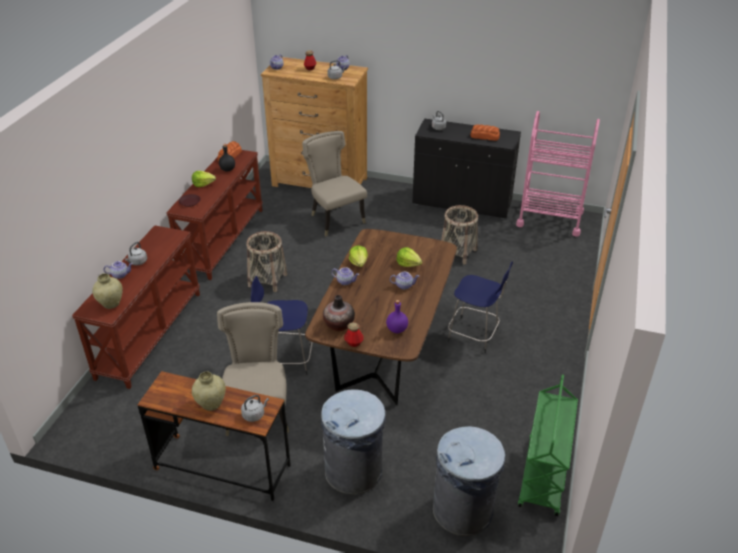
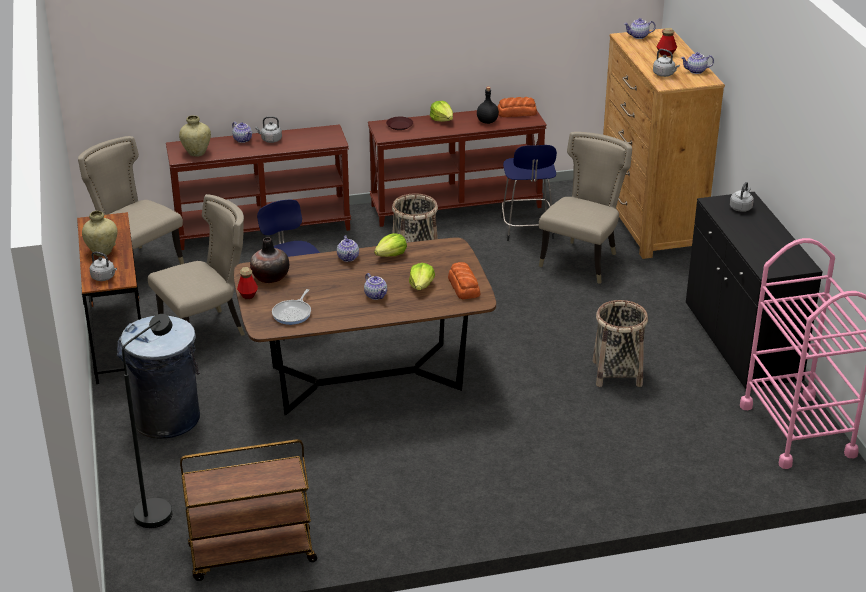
camera: 60 degrees right, 5 degrees down
purple bottle [386,300,408,333] -> frying pan [272,289,311,325]
grey trash can [433,426,505,536] -> black floor lamp [122,314,172,528]
blue stool [447,262,513,353] -> blue stool moved to [501,145,557,241]
bread [470,124,500,141] -> bread moved to [448,262,481,299]
green cart [518,375,578,516] -> brown cart [180,439,317,581]
none -> beige chair [78,136,184,265]

